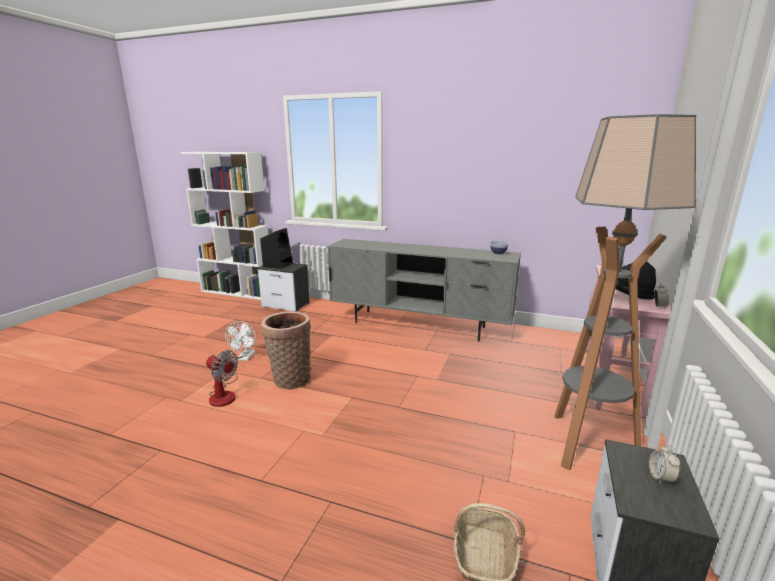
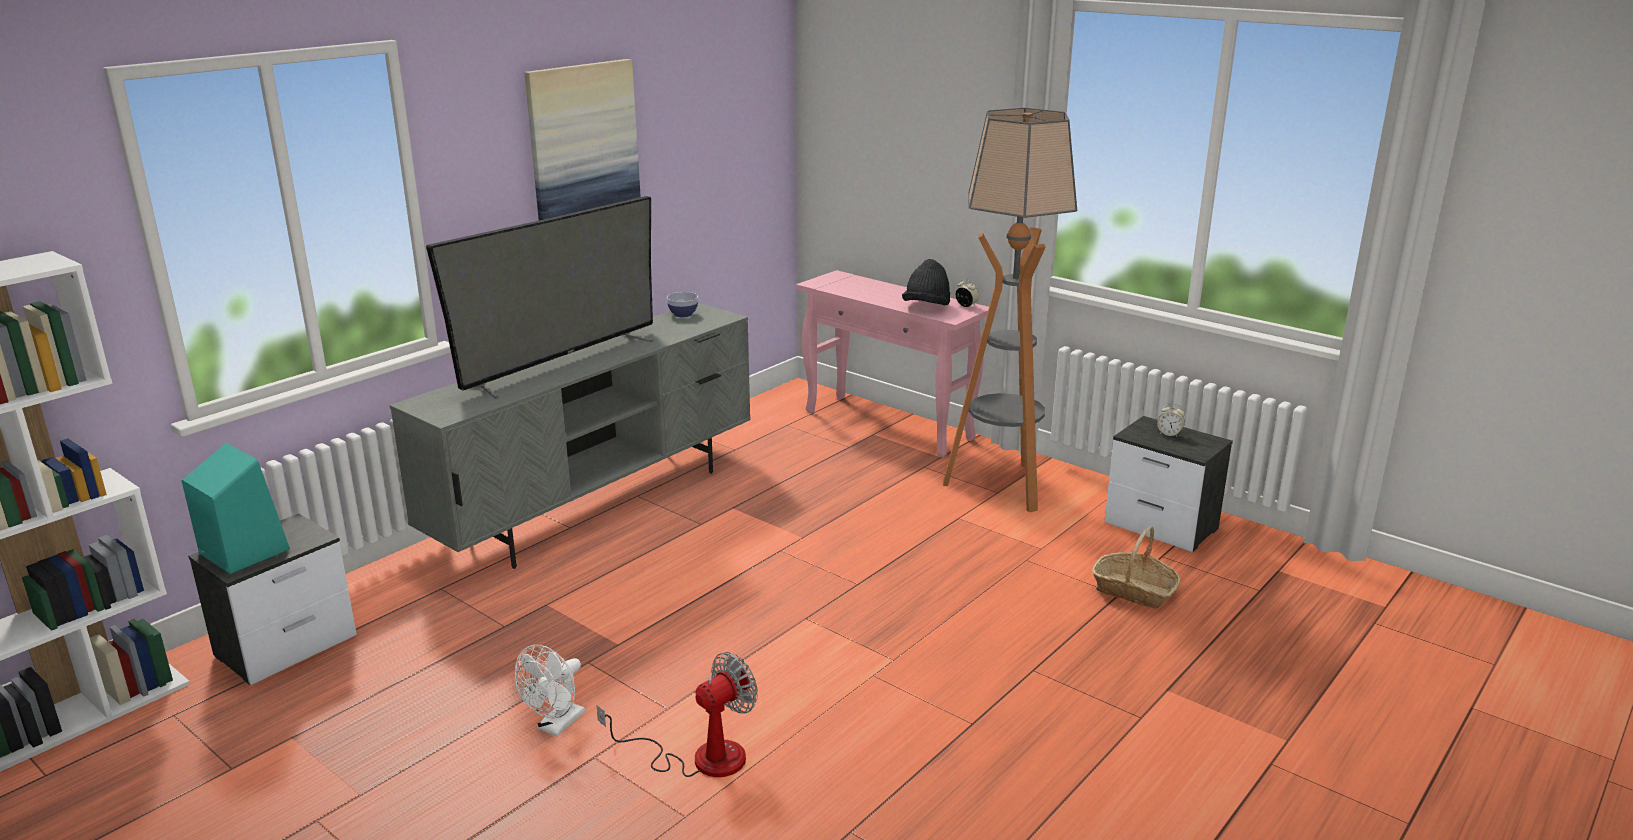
camera: 70 degrees left, 5 degrees up
white fan [225,321,256,361] -> white fan turned 90 degrees clockwise [515,645,585,737]
black speaker [260,228,293,269] -> turquoise speaker [182,443,290,574]
basket [261,311,311,389] -> none
none -> television [426,196,653,399]
none -> picture [525,59,641,220]

